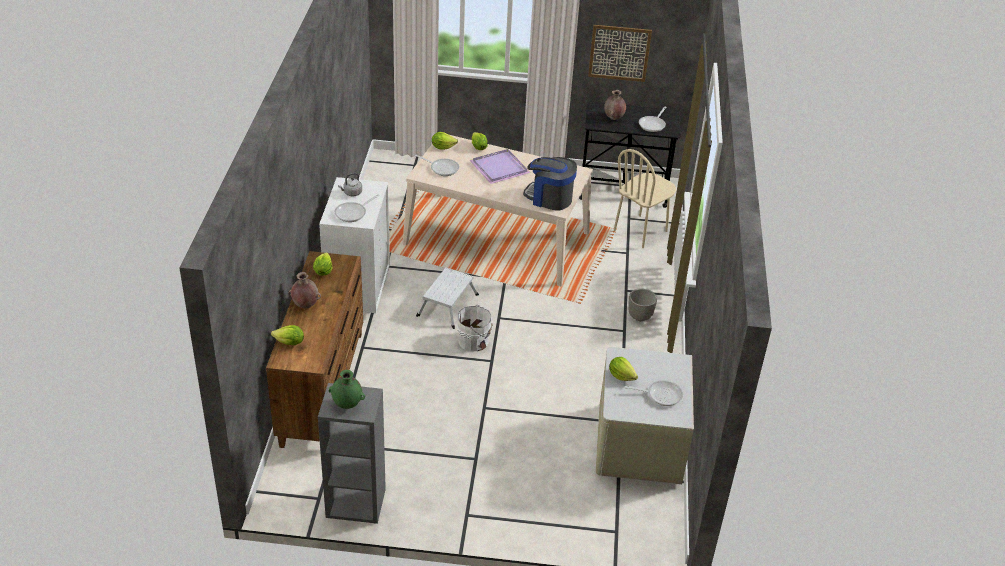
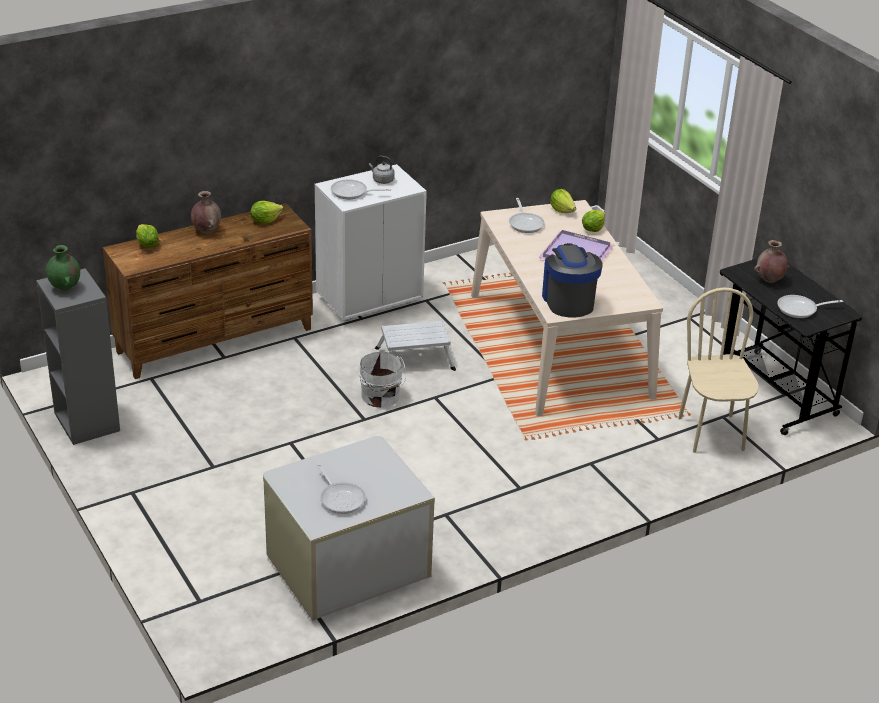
camera: 55 degrees right, 5 degrees down
picture [588,25,652,82] -> none
lettuce [609,357,638,381] -> none
beige chair [614,149,676,248] -> beige chair turned 75 degrees clockwise [678,287,759,453]
planter [628,288,657,321] -> none

